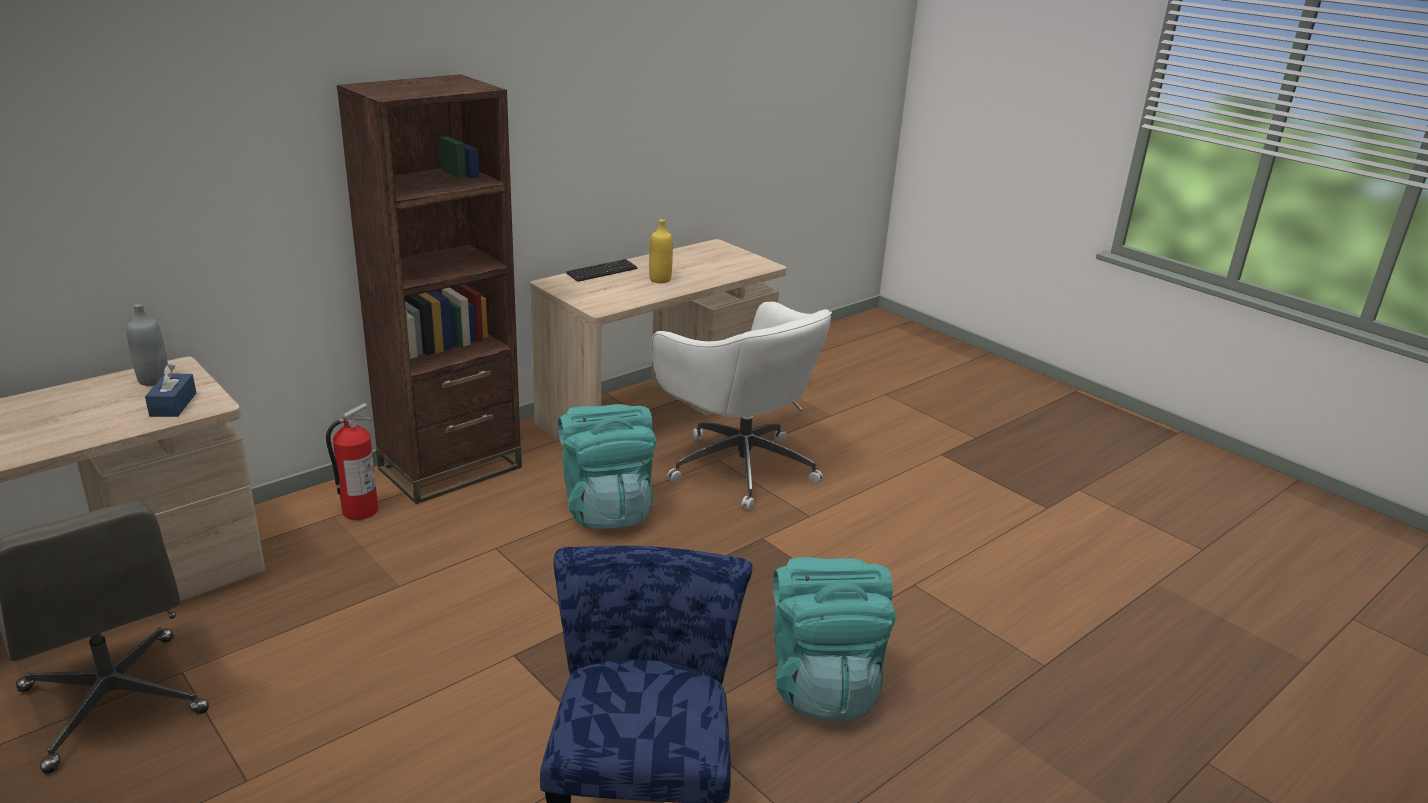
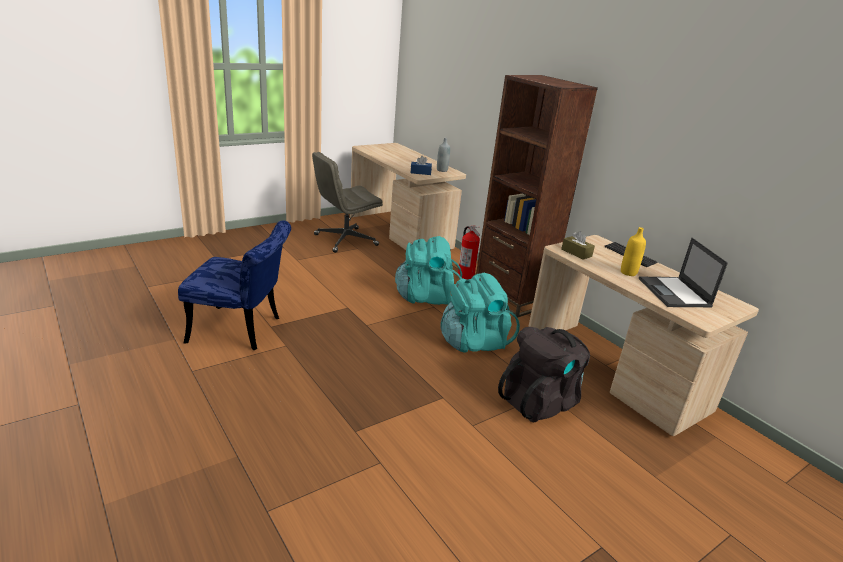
camera: 95 degrees right, 0 degrees up
white office chair [651,302,832,510] -> black backpack [498,327,590,422]
turquoise backpack [773,557,896,721] -> turquoise backpack moved to [395,236,462,305]
none -> brown tissue box [561,231,595,260]
none -> laptop [639,238,728,307]

